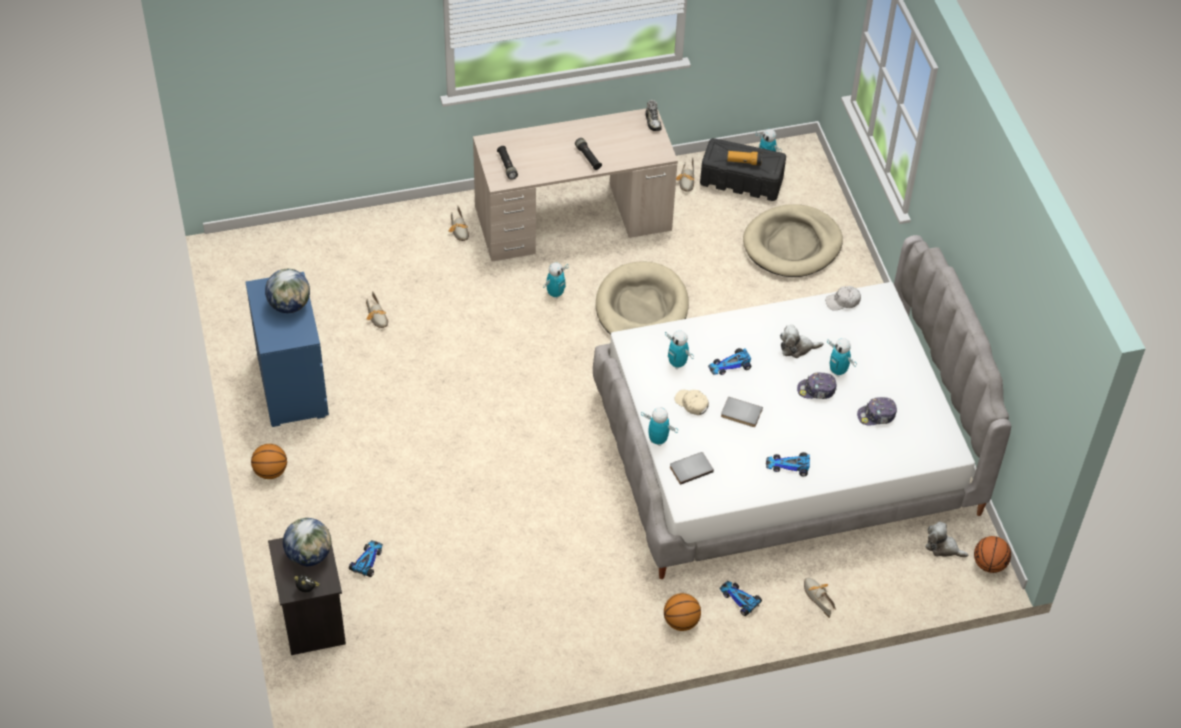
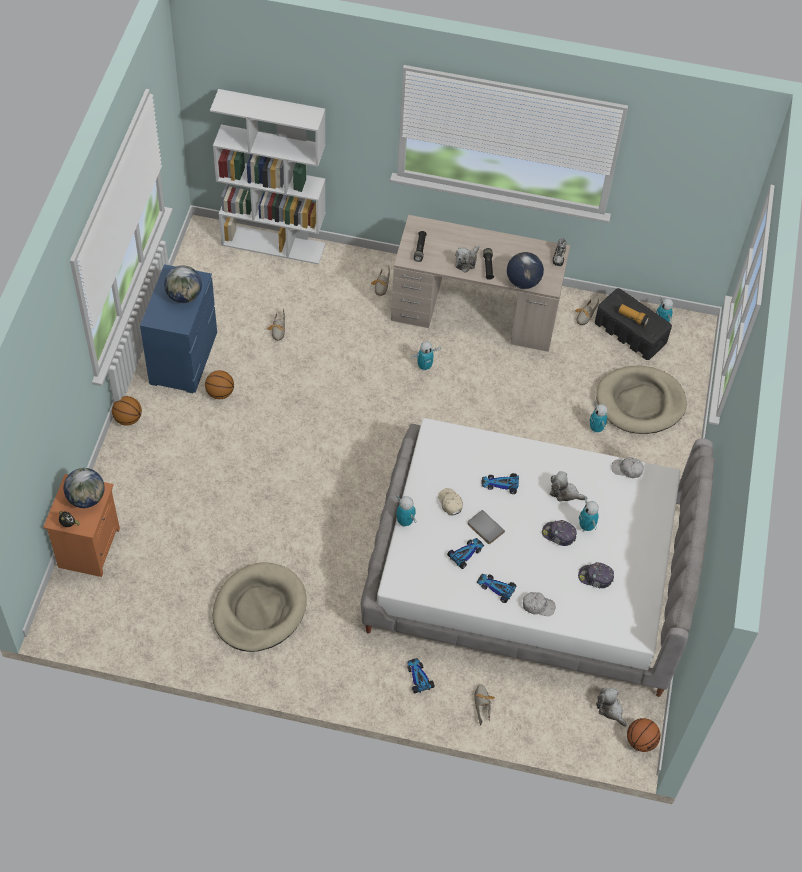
camera: 25 degrees right, 5 degrees up
black nightstand [268,529,346,655] -> orange nightstand [43,474,120,577]
toy car [349,540,383,577] -> toy car moved to [447,538,484,569]
beige dog bed [596,262,689,335] -> beige dog bed moved to [212,562,307,652]
basketball [664,593,701,631] -> basketball moved to [205,370,234,399]
toy robot [665,331,694,369] -> toy robot moved to [589,402,608,433]
grey book [670,452,714,485] -> none
none -> white bookcase [210,89,326,265]
none -> plush toy [455,246,480,273]
none -> globe [507,252,544,289]
none -> white cap [523,592,556,616]

